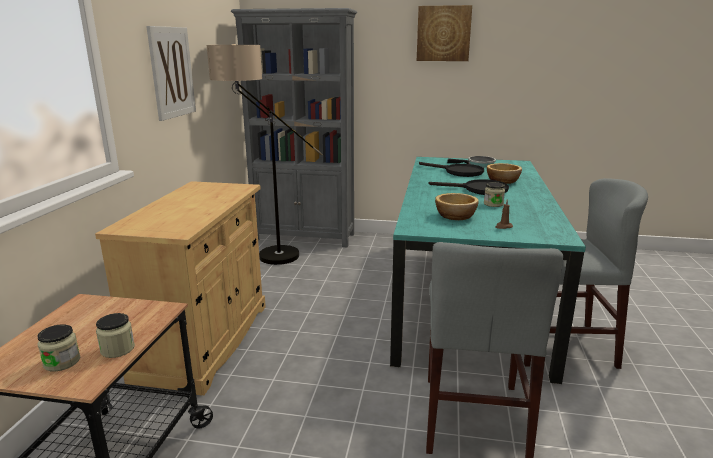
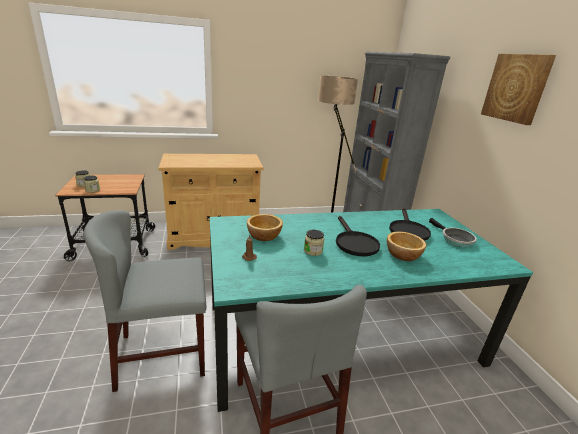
camera: 65 degrees right, 5 degrees up
picture [146,26,196,121] -> none

